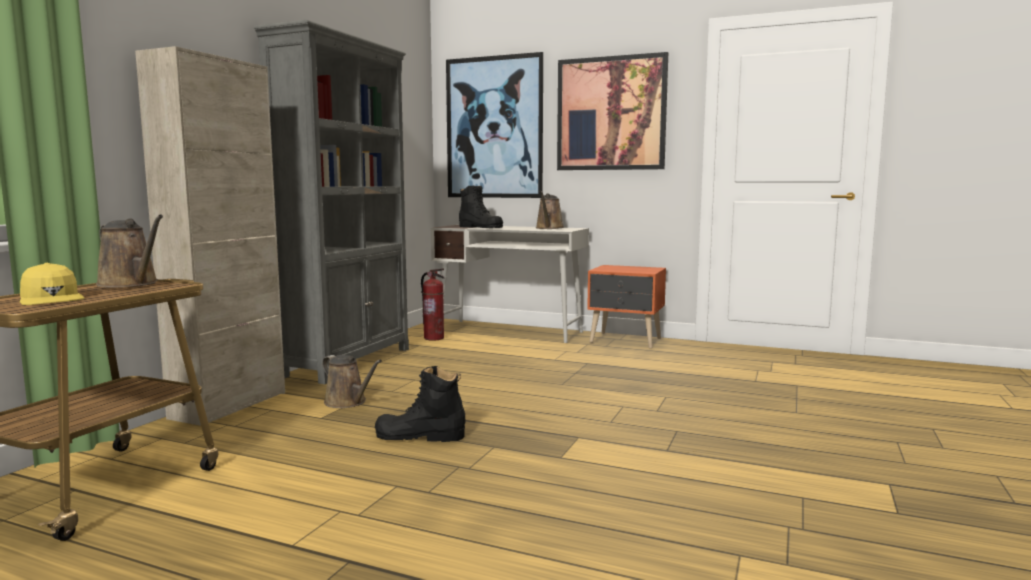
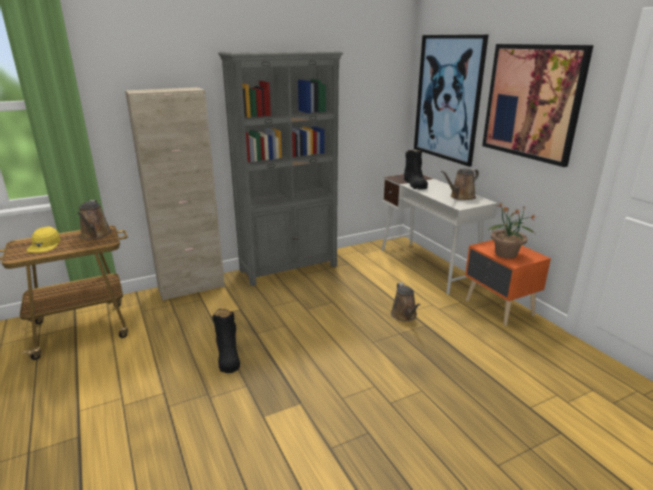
camera: 40 degrees right, 15 degrees up
brown watering can [322,355,382,408] -> brown watering can moved to [391,283,420,321]
black boot [375,366,465,442] -> black boot turned 150 degrees counterclockwise [212,309,240,373]
fire extinguisher [421,268,445,341] -> none
none -> potted plant [488,203,535,259]

